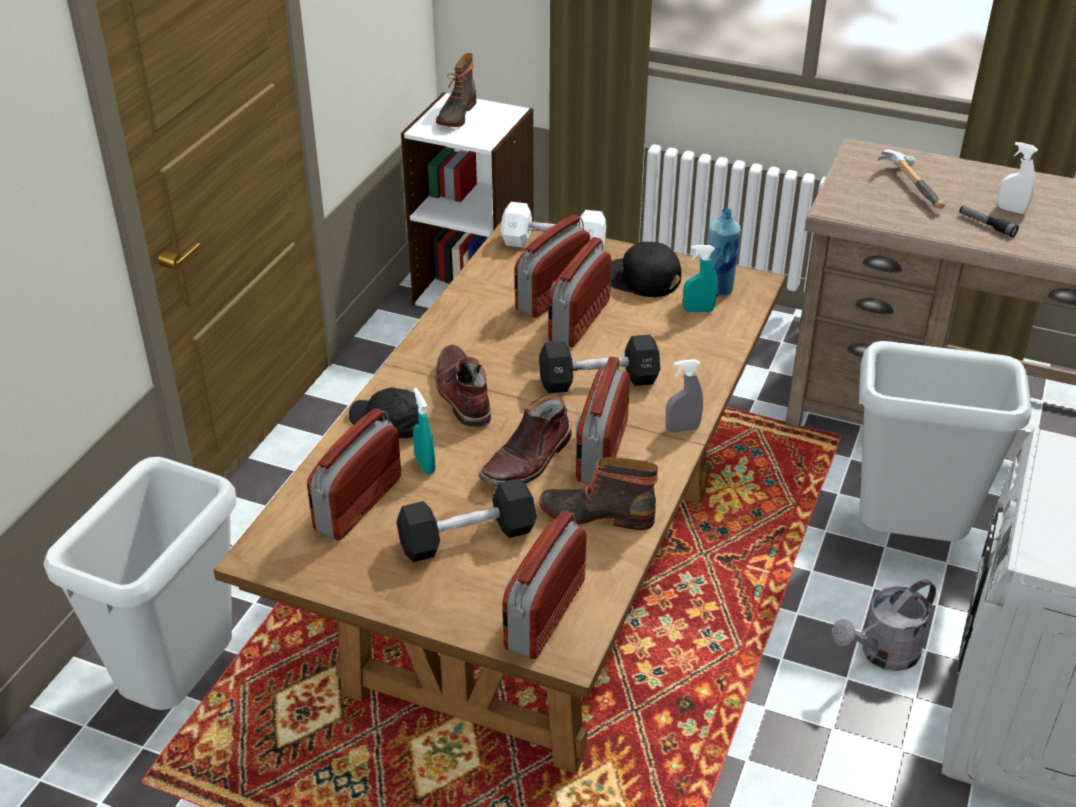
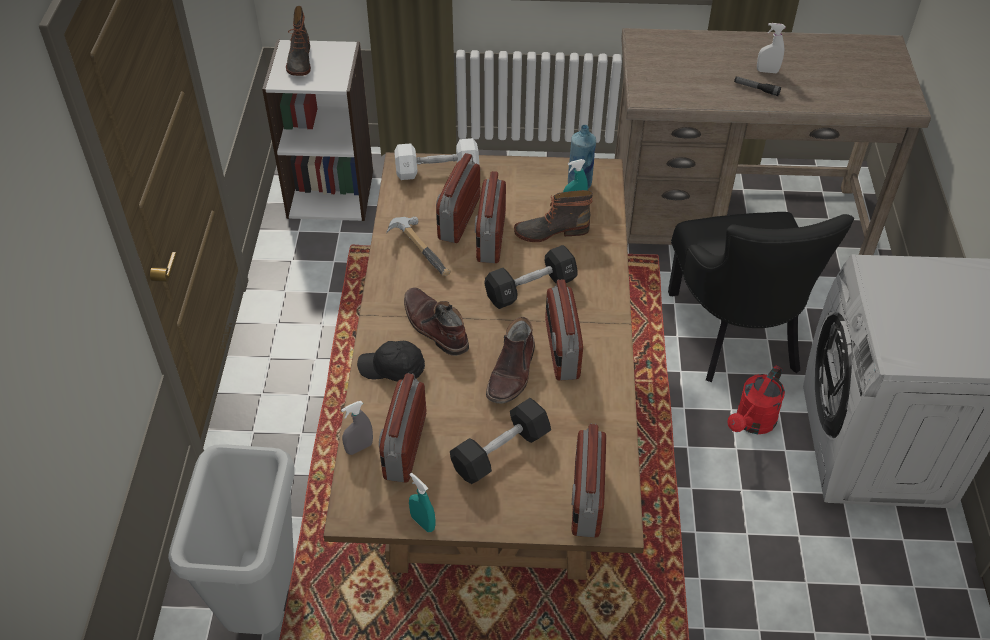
camera: 20 degrees left, 10 degrees up
turquoise spray bottle [413,388,435,475] -> turquoise spray bottle moved to [409,473,435,532]
boot [539,457,658,530] -> boot moved to [514,190,593,242]
black cap [610,242,681,297] -> none
grey spray bottle [666,359,703,433] -> grey spray bottle moved to [341,401,373,455]
grey watering can [832,579,936,671] -> red watering can [727,365,785,434]
grey trash can [859,341,1032,541] -> black chair [668,212,854,382]
hammer [878,149,945,209] -> hammer moved to [386,217,451,276]

